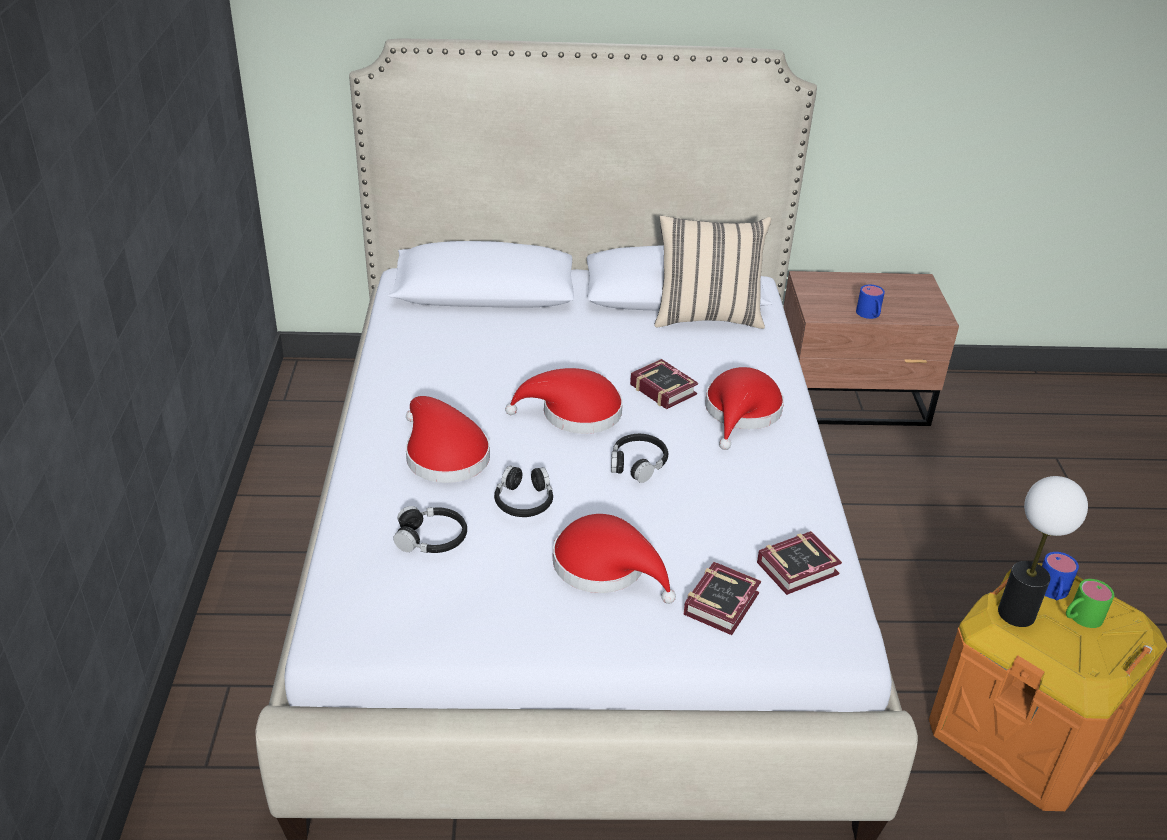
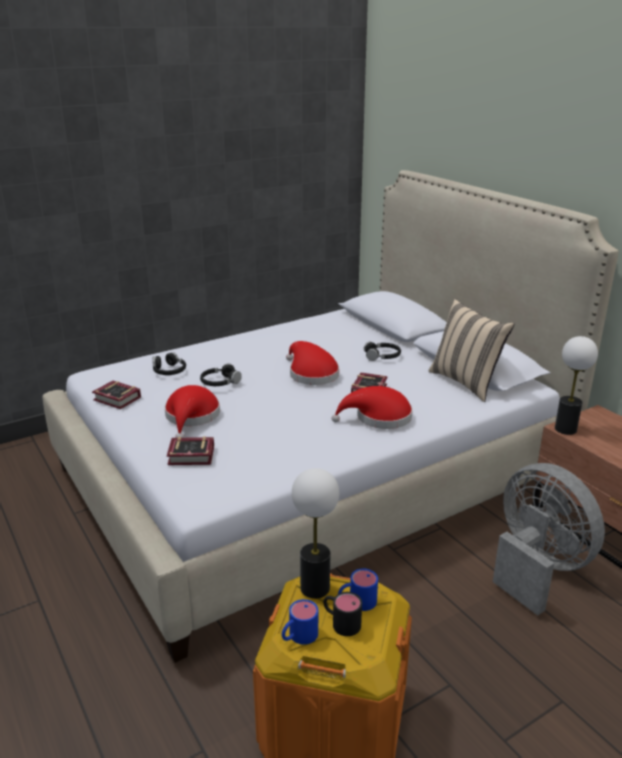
camera: 60 degrees right, 10 degrees down
red hat [406,396,490,483] -> none
black headphones [611,434,668,483] -> black headphones moved to [364,341,401,361]
book [757,531,842,595] -> book moved to [92,381,141,409]
blue mug [856,285,885,319] -> blue mug moved to [282,599,318,645]
green mug [1066,579,1114,628] -> black mug [323,592,362,636]
none -> grey fan [493,463,605,616]
none -> table lamp [555,336,598,435]

